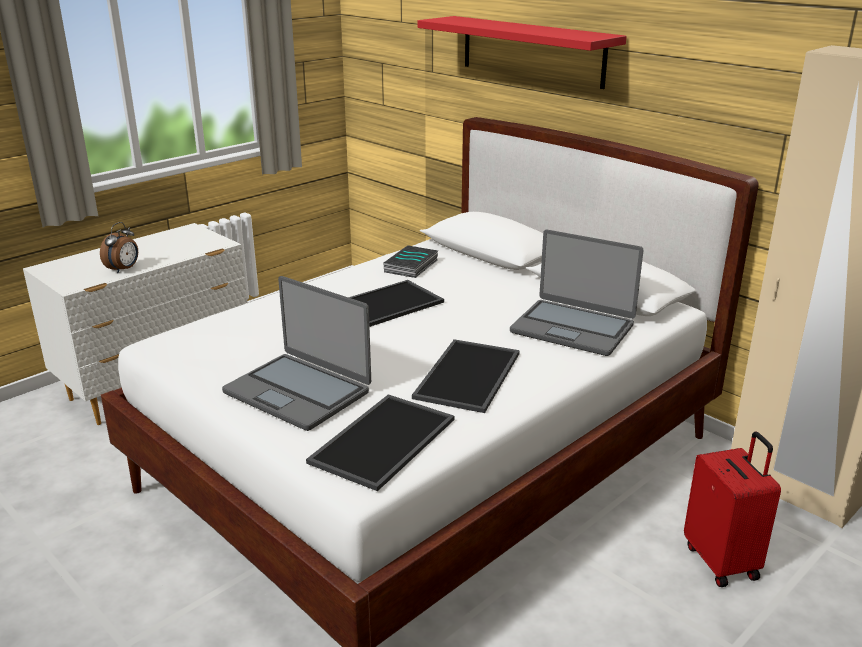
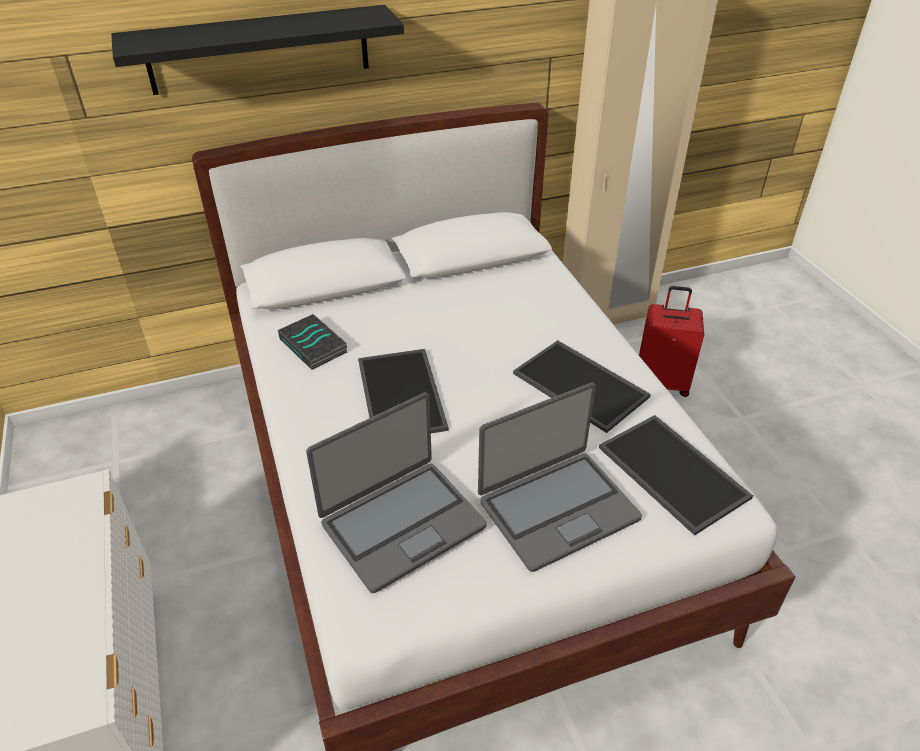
camera: 65 degrees left, 15 degrees up
alarm clock [100,222,138,273] -> none
red shelf [418,16,627,89] -> black shelf [111,5,404,95]
laptop [510,230,643,356] -> laptop moved to [306,392,487,593]

